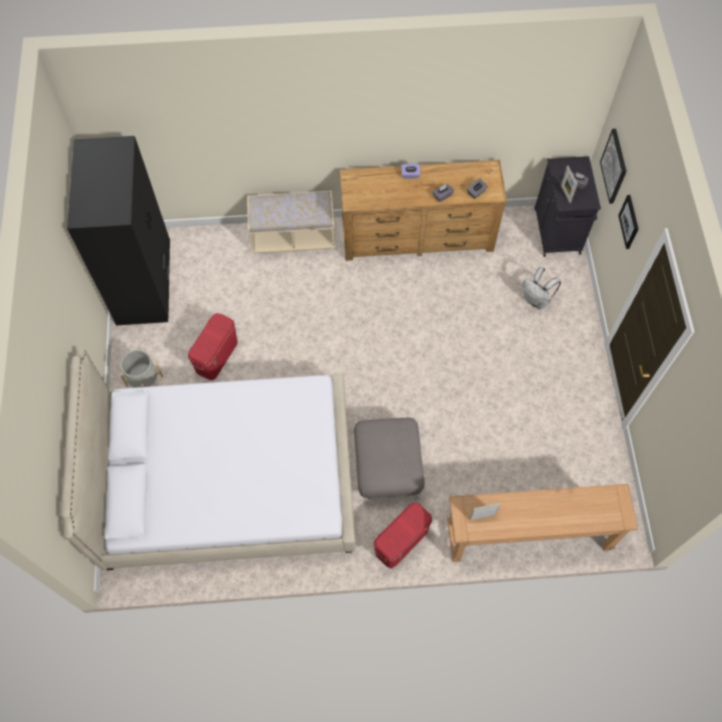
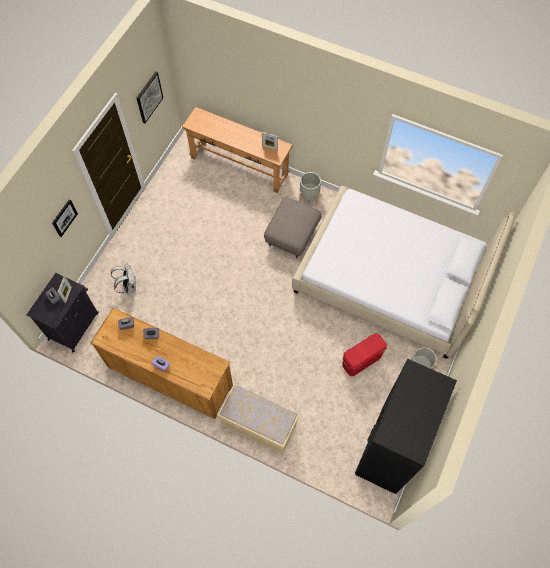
camera: 150 degrees left, 0 degrees up
red storage box [374,503,432,568] -> grey planter [299,172,321,205]
picture [600,129,626,204] -> picture moved to [136,72,163,123]

